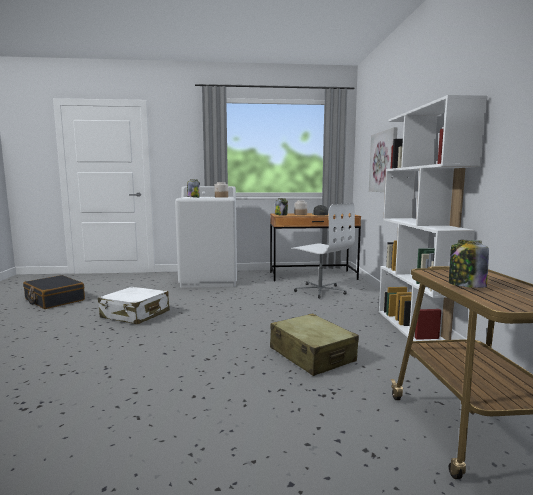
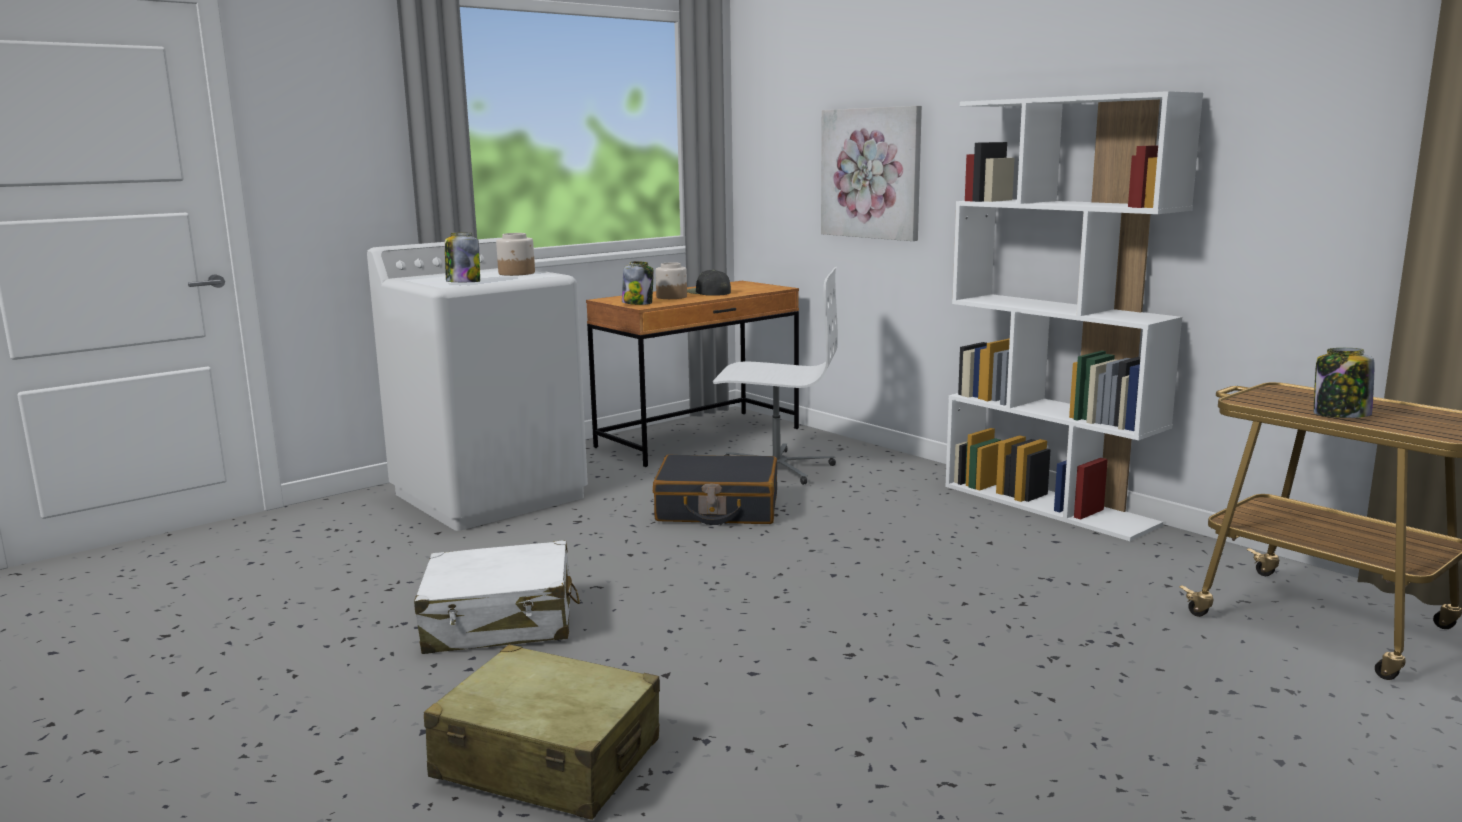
camera: 35 degrees left, 5 degrees up
black suitcase [23,275,85,309] -> black suitcase moved to [653,454,777,525]
beige suitcase [270,313,359,376] -> beige suitcase moved to [424,644,660,820]

